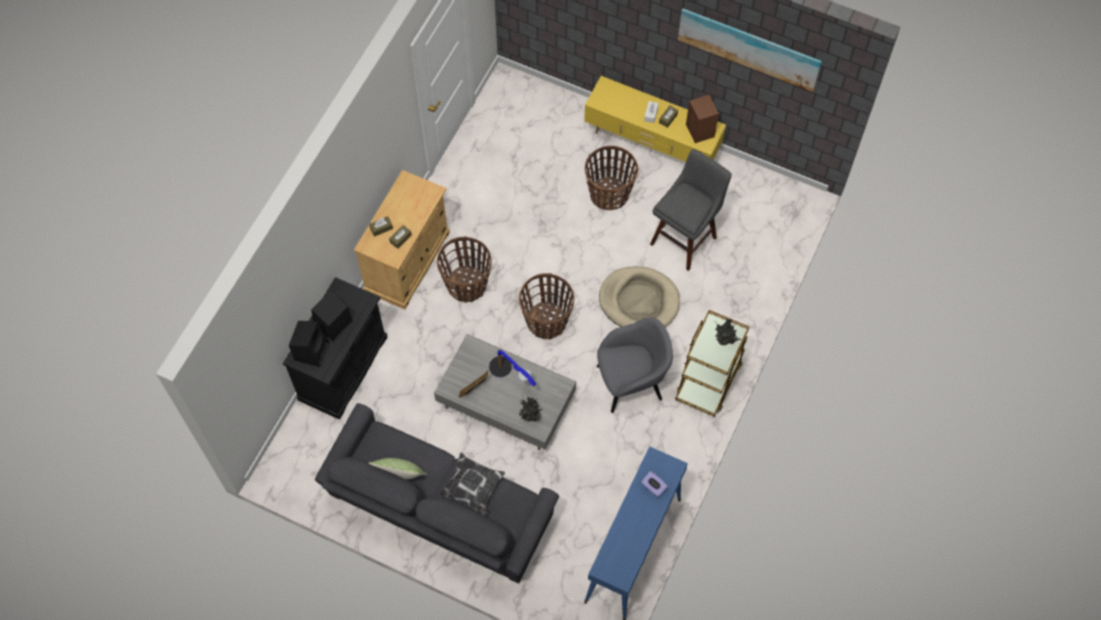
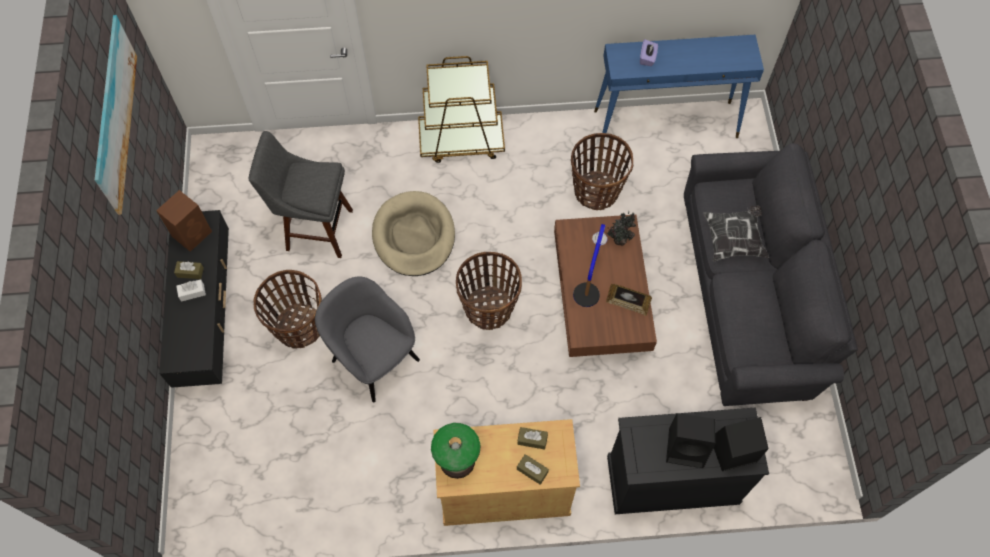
camera: 120 degrees left, 0 degrees up
pillow [369,458,427,479] -> none
grey coffee table [434,334,576,450] -> brown coffee table [554,214,657,357]
basket [437,236,492,303] -> basket moved to [571,133,633,210]
yellow tv stand [584,76,726,162] -> black tv stand [159,210,229,388]
grey armchair [597,317,673,413] -> grey armchair moved to [315,277,420,402]
potted plant [715,318,742,345] -> none
none -> table lamp [431,423,481,479]

